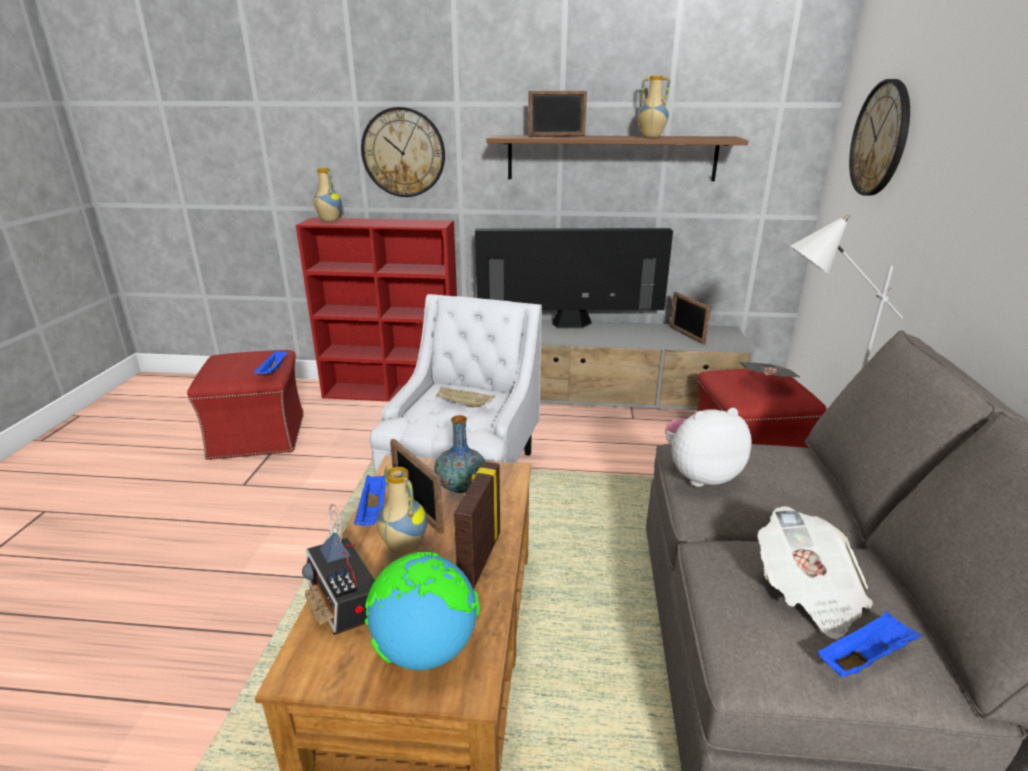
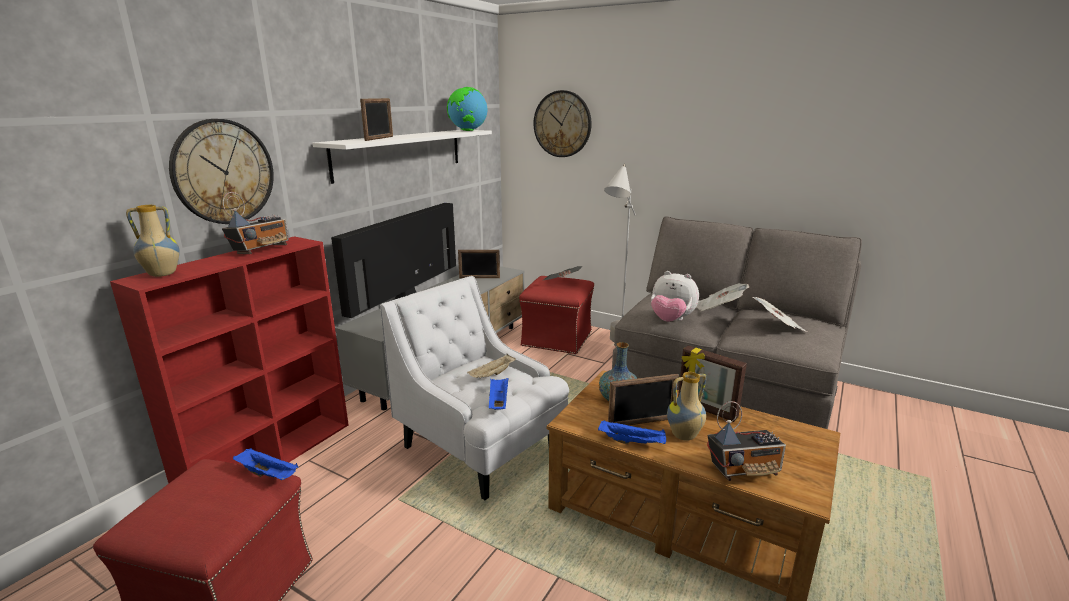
camera: 65 degrees left, 5 degrees down
globe [365,552,479,670] -> globe moved to [447,87,487,131]
brown shelf [486,135,748,181] -> white shelf [312,130,492,184]
vase [637,76,670,138] -> none
plush toy [665,408,752,487] -> plush toy turned 75 degrees counterclockwise [651,271,699,322]
blue tray [818,611,923,678] -> blue tray moved to [489,378,508,410]
none -> radio [222,192,289,254]
none -> newspaper [696,283,749,311]

